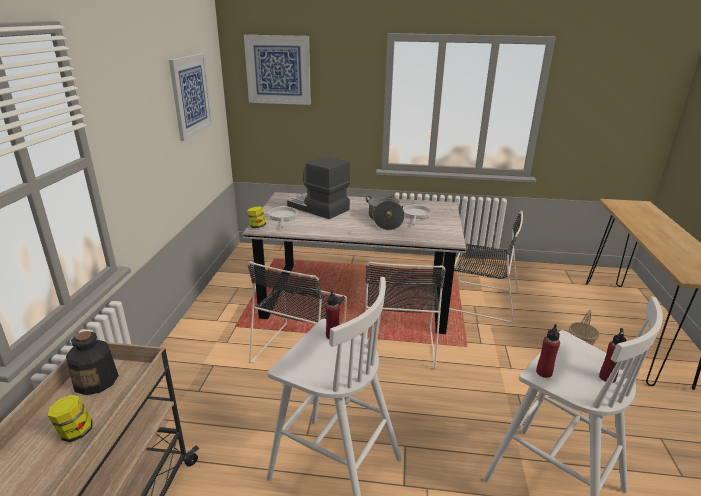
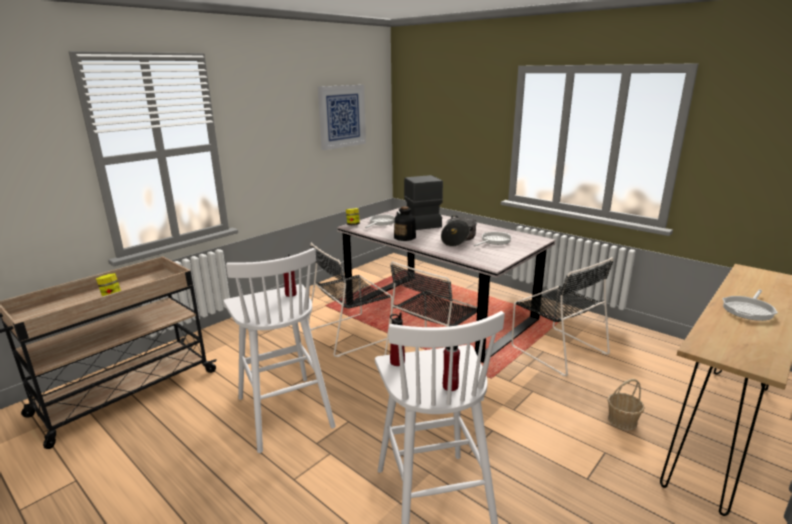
camera: 35 degrees right, 5 degrees down
bottle [66,331,119,395] -> bottle moved to [394,206,416,241]
picture [244,35,311,105] -> none
none -> frying pan [722,290,778,321]

